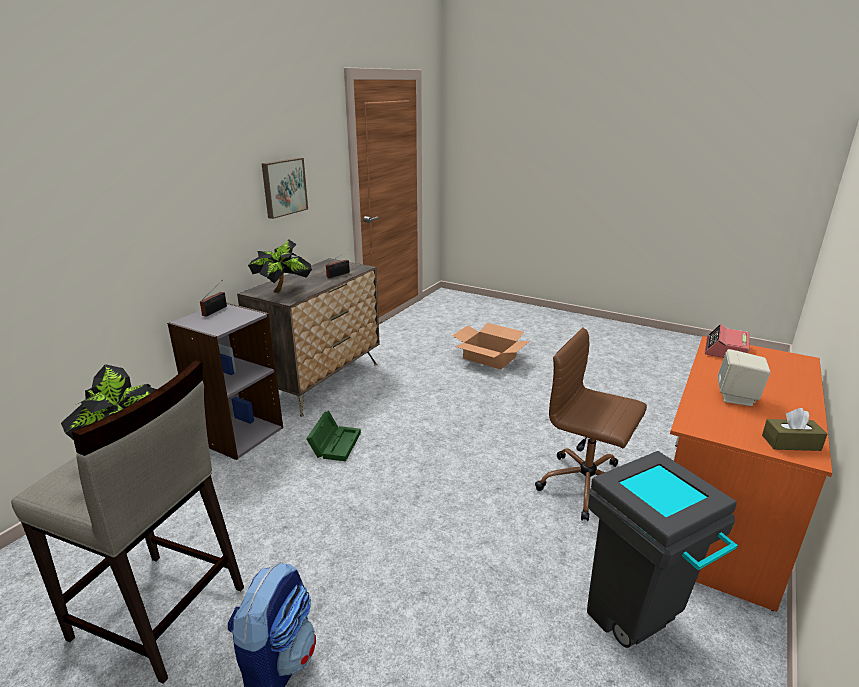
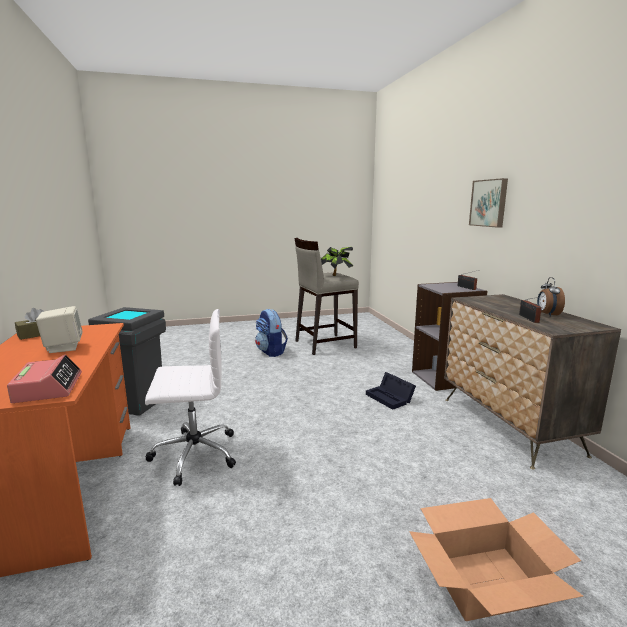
camera: 135 degrees right, 10 degrees down
potted plant [248,240,312,293] -> none
picture [262,158,308,219] -> picture moved to [469,178,508,228]
green storage box [306,411,361,461] -> black storage box [366,372,416,410]
brown office chair [535,328,647,521] -> white office chair [145,309,236,486]
none -> alarm clock [537,277,565,317]

